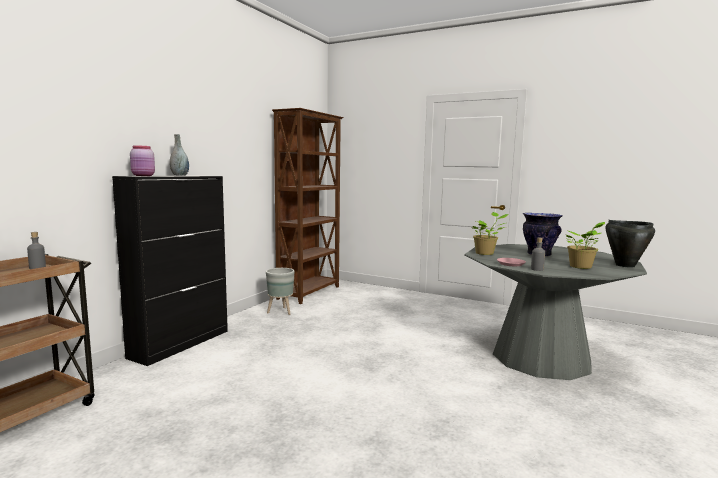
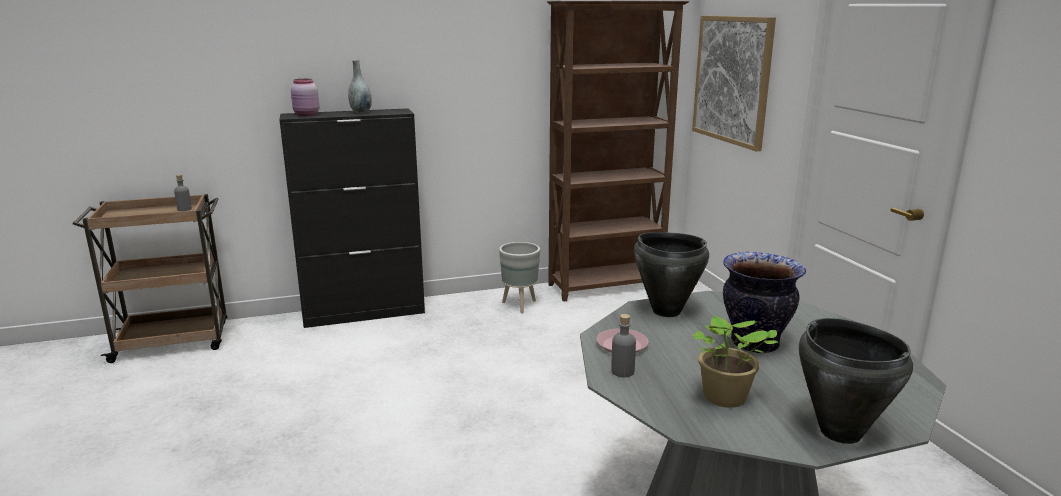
camera: 45 degrees right, 10 degrees up
potted plant [473,212,508,255] -> black cooking pot [634,232,709,317]
none -> picture [692,16,776,151]

